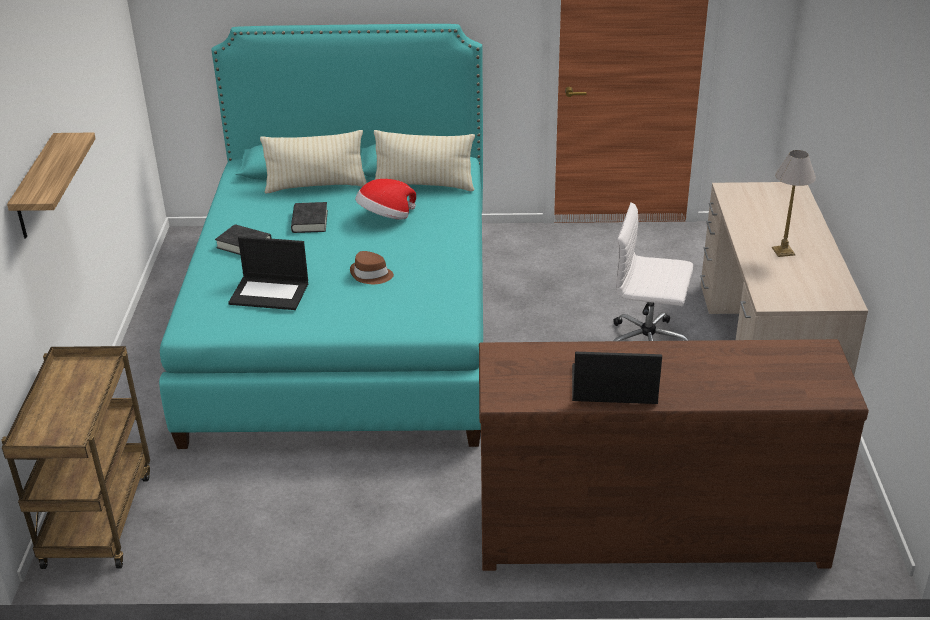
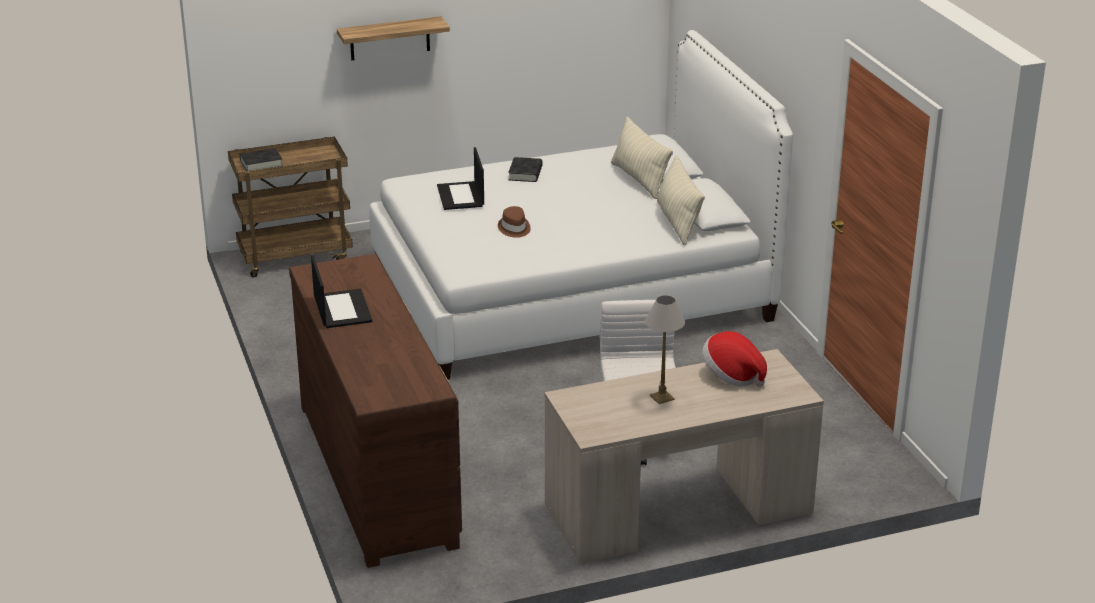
camera: 70 degrees right, 5 degrees down
turquoise bed [159,24,483,449] -> white bed [369,30,793,380]
black book [291,202,328,233] -> black book moved to [239,148,283,171]
hat [355,179,416,220] -> hat moved to [702,331,767,387]

